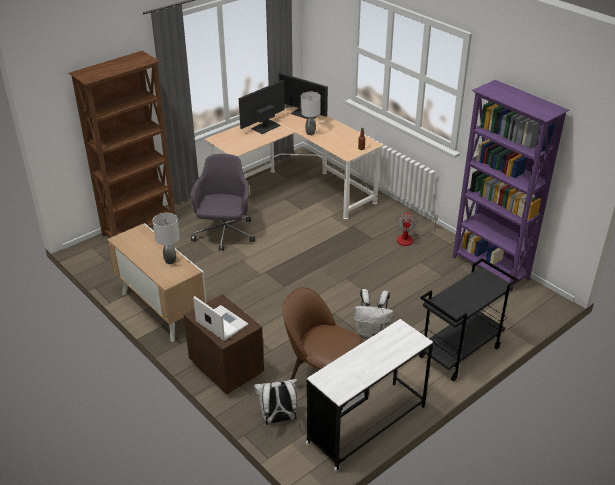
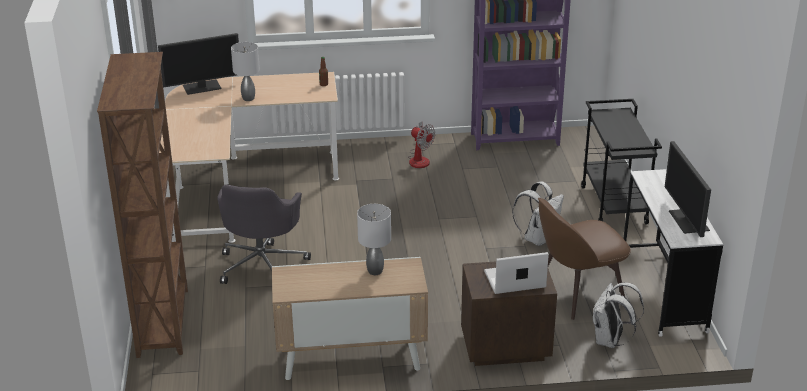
camera: 55 degrees left, 5 degrees down
grey office chair [190,154,255,251] -> grey office chair turned 120 degrees counterclockwise [217,185,311,284]
monitor [239,80,285,134] -> monitor moved to [665,141,711,237]

